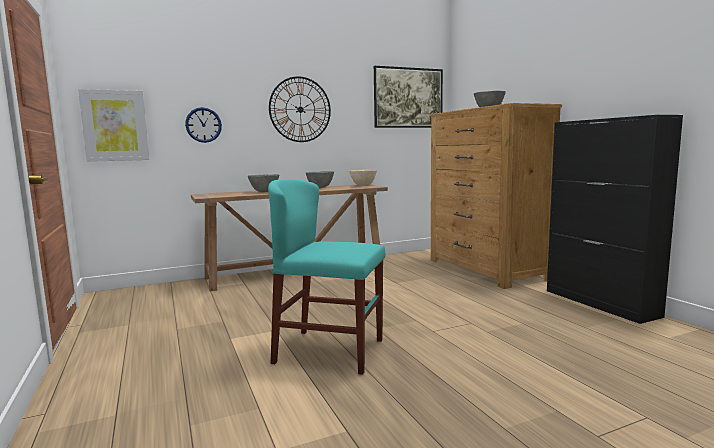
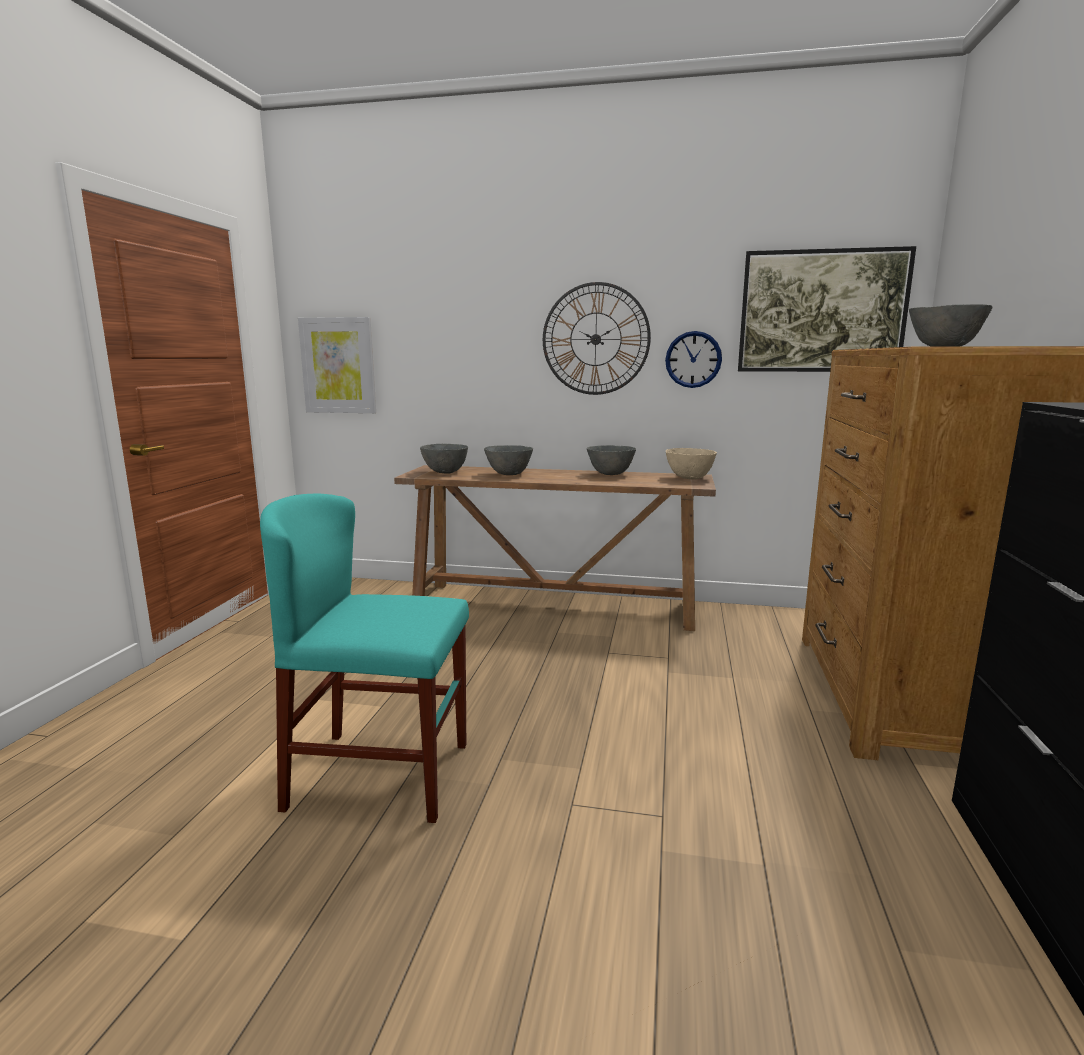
camera: 35 degrees right, 5 degrees up
wall clock [185,107,222,143] -> wall clock moved to [665,331,722,388]
turquoise chair [268,179,385,375] -> turquoise chair turned 45 degrees counterclockwise [260,494,469,823]
none -> grey bowl [420,444,468,474]

